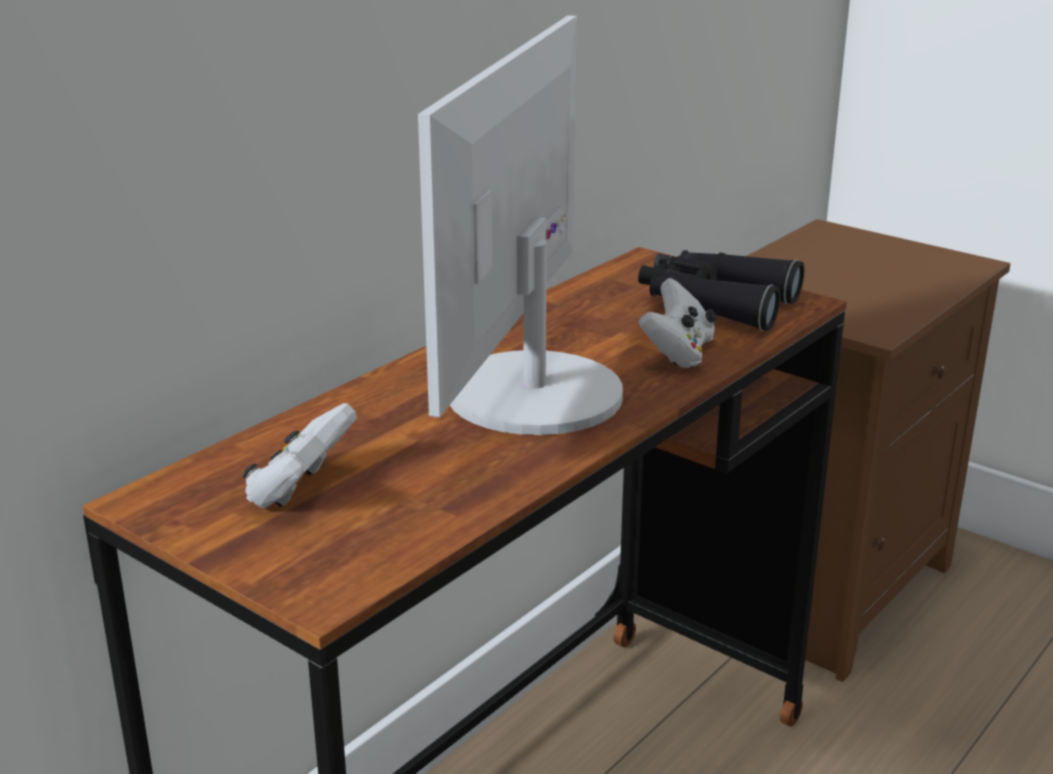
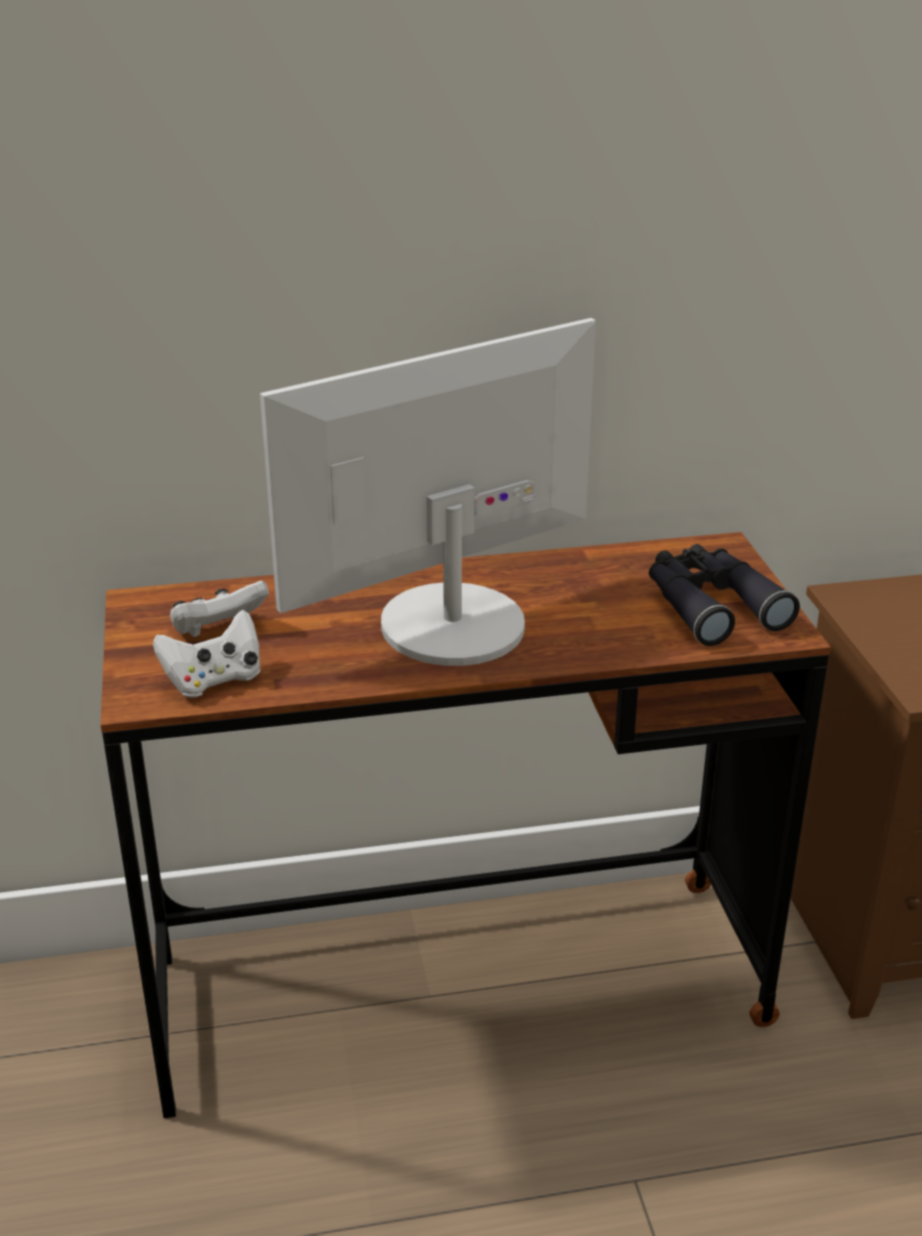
camera: 40 degrees right, 5 degrees up
white game controller [638,278,717,368] -> white game controller moved to [153,610,261,698]

